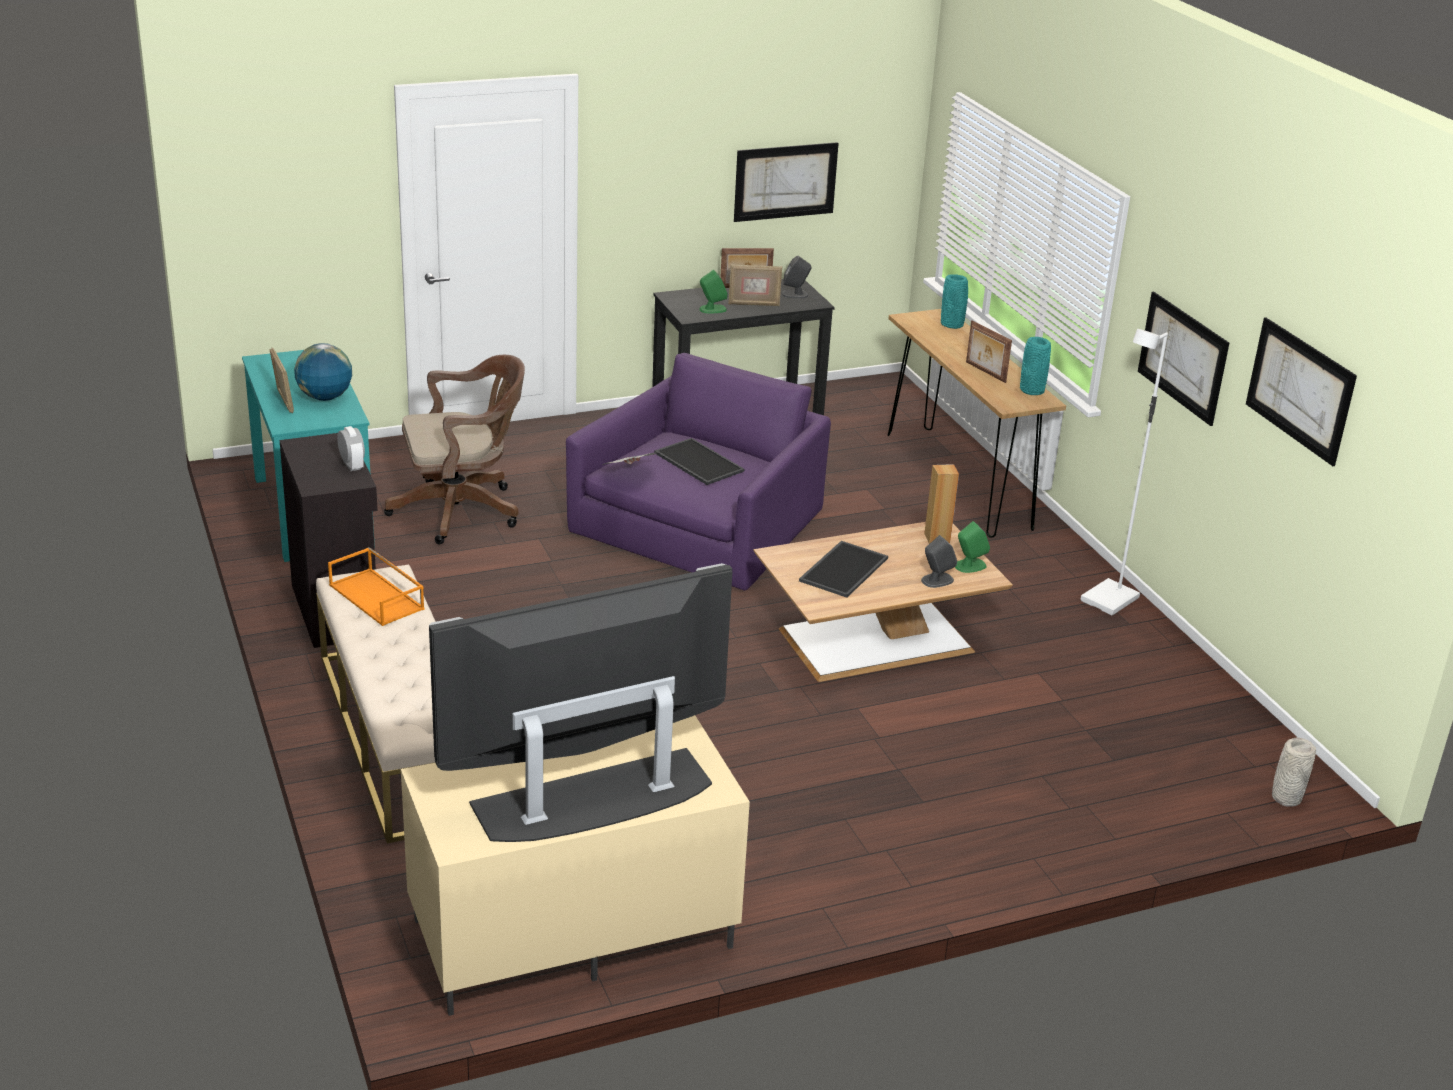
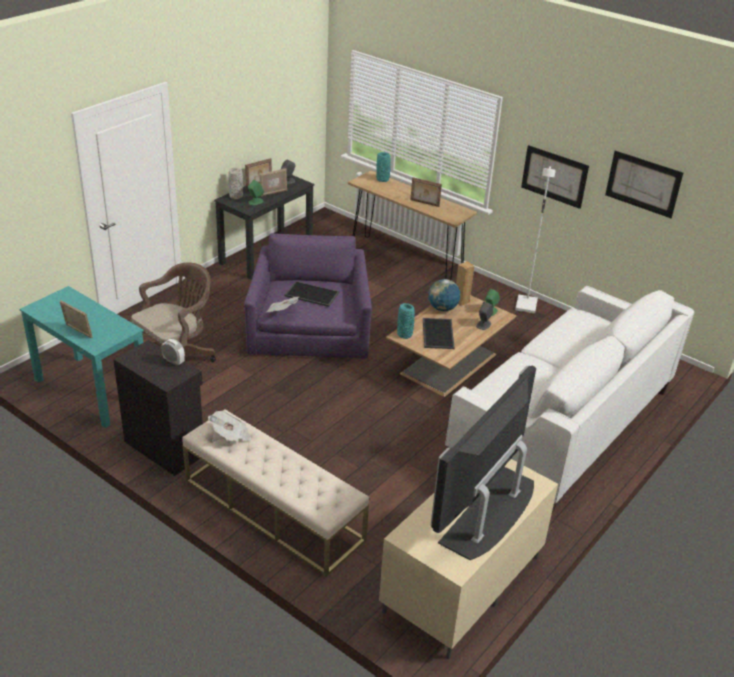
camera: 30 degrees left, 5 degrees up
globe [294,343,352,401] -> globe moved to [428,279,460,311]
orange tray [328,547,425,626] -> newspaper [208,411,252,442]
picture [734,142,839,222] -> none
turquoise vase [1020,337,1051,395] -> turquoise vase moved to [397,303,415,339]
grey vase [1272,737,1316,807] -> grey vase moved to [228,168,243,199]
none -> white sofa [445,286,694,513]

